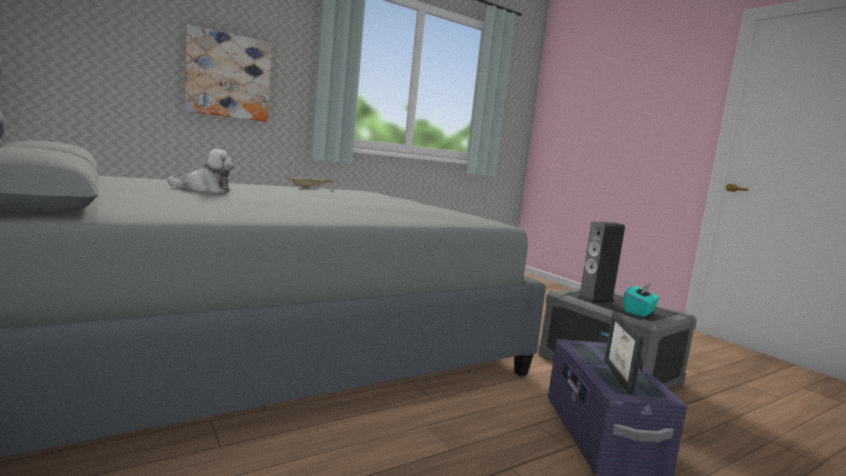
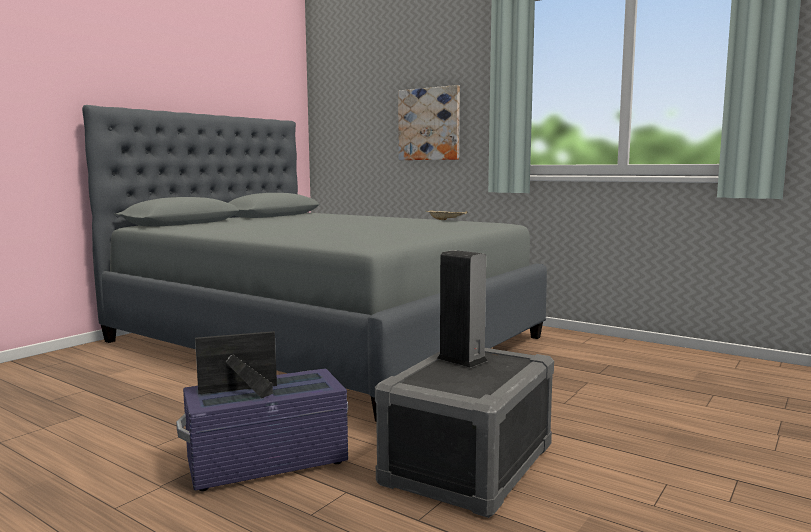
camera: 70 degrees right, 0 degrees up
plush toy [167,149,234,193] -> none
turquoise tissue box [624,283,660,317] -> none

